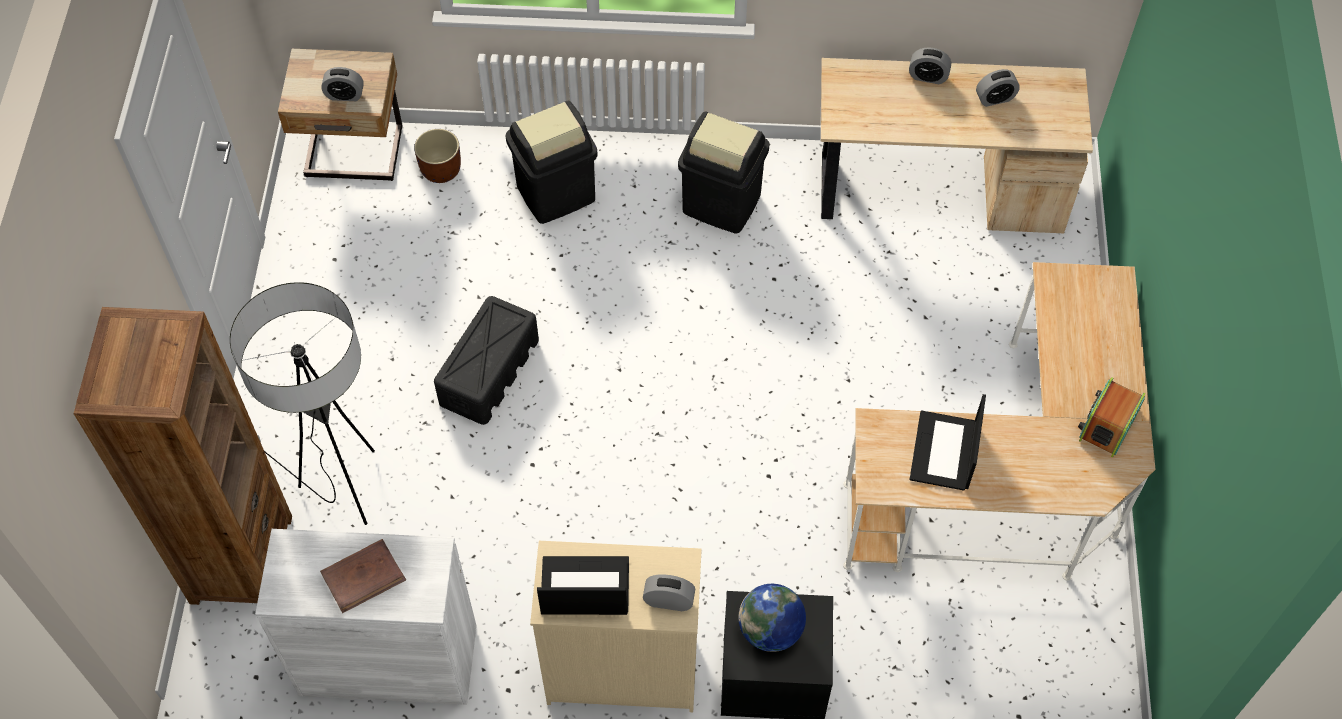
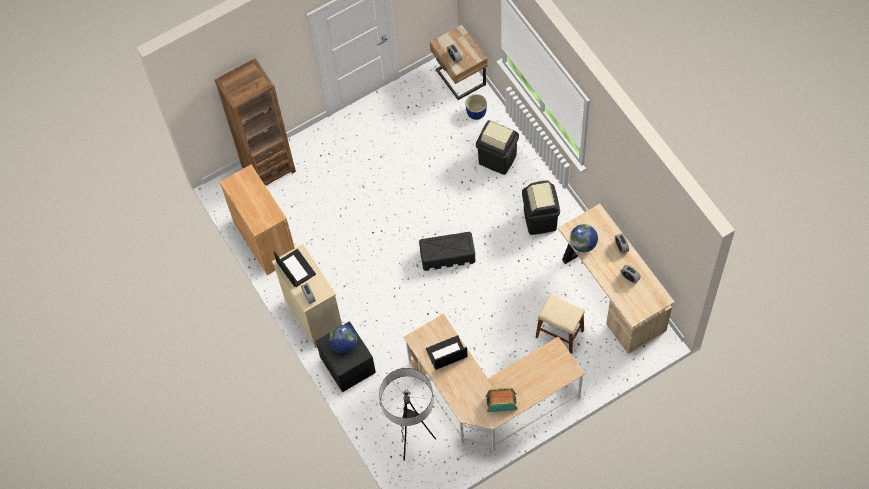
camera: 60 degrees right, 5 degrees up
floor lamp [230,282,375,525] -> floor lamp moved to [379,368,436,461]
white cabinet [255,529,477,705] -> brown cabinet [220,165,295,275]
brown book [320,539,406,613] -> none
brown planter [414,129,461,183] -> blue planter [466,94,487,120]
black storage box [434,296,539,425] -> black storage box moved to [419,232,475,271]
none -> beige stool [535,294,585,354]
none -> globe [570,224,598,252]

